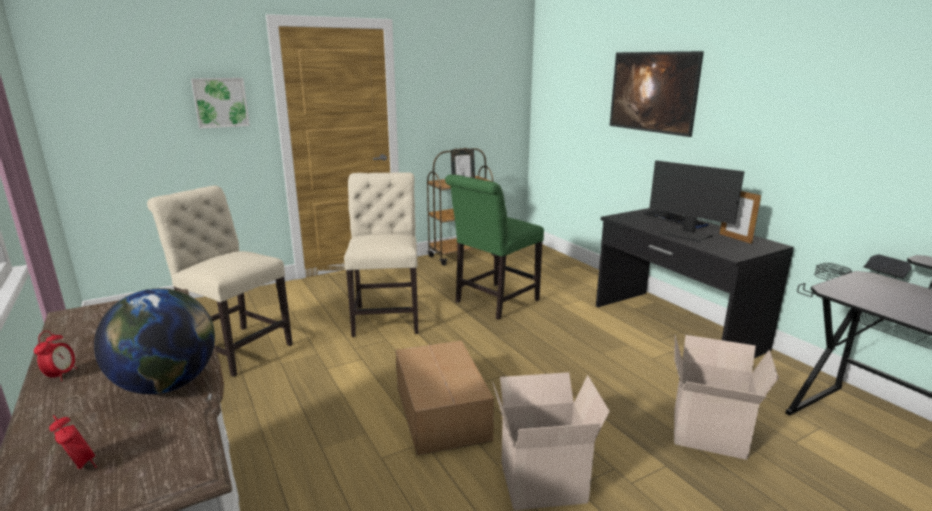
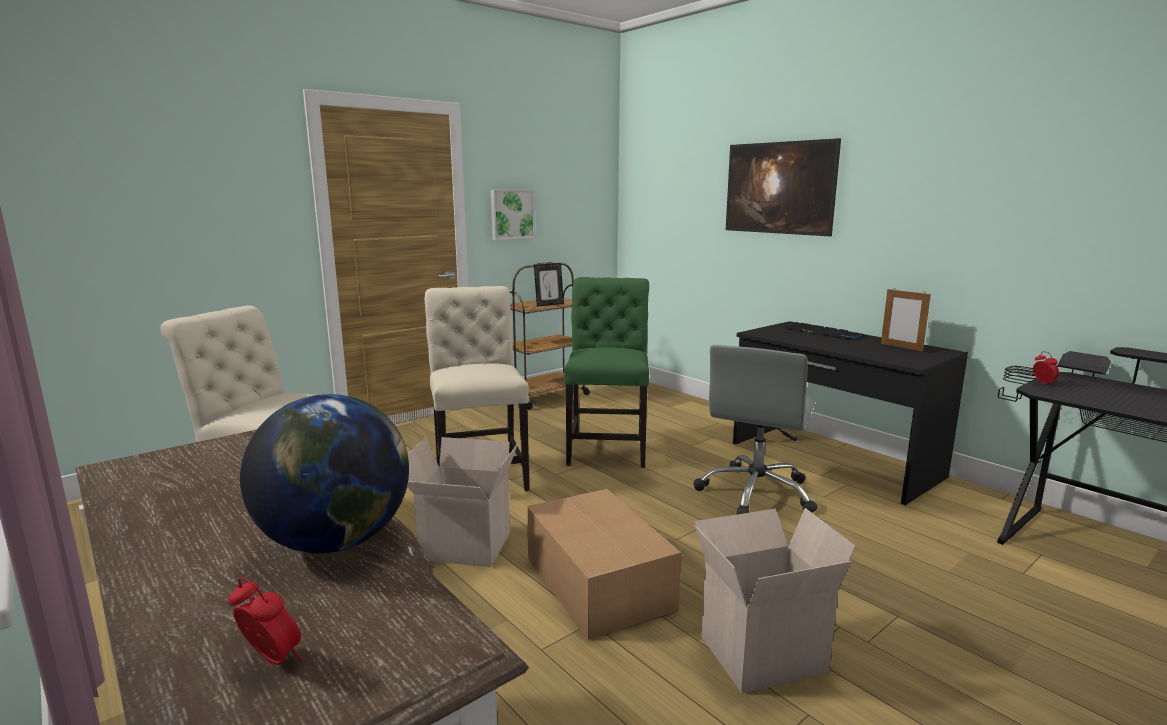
camera: 10 degrees left, 5 degrees down
alarm clock [34,331,77,381] -> alarm clock moved to [1033,351,1059,385]
picture [191,78,250,129] -> picture moved to [491,190,535,240]
green chair [445,174,544,320] -> green chair turned 150 degrees clockwise [564,277,649,468]
monitor [649,160,745,243] -> none
cardboard box [674,335,779,460] -> cardboard box moved to [407,437,518,567]
none -> grey office chair [694,345,818,514]

